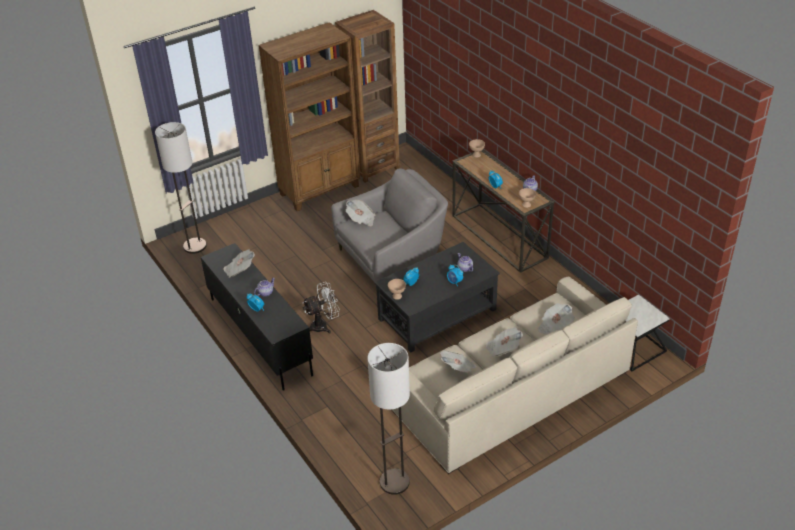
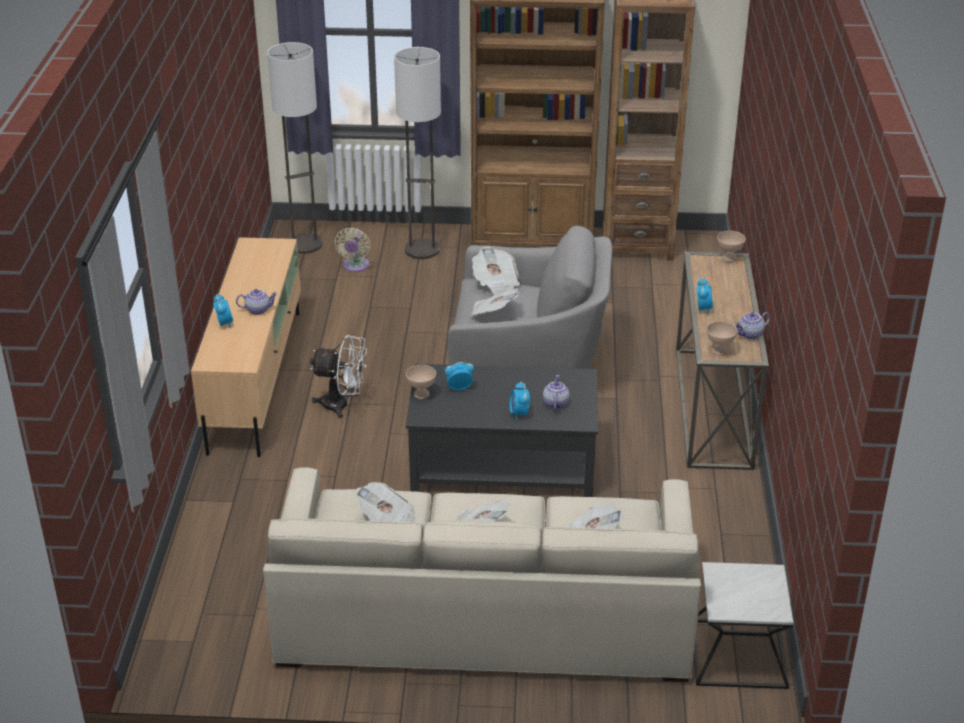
camera: 35 degrees right, 5 degrees down
black tv stand [201,243,313,390] -> beige tv stand [191,237,301,457]
newspaper [223,249,255,278] -> newspaper moved to [470,288,519,316]
floor lamp [367,343,410,495] -> floor lamp moved to [394,47,441,259]
none -> beige fan [334,228,370,272]

